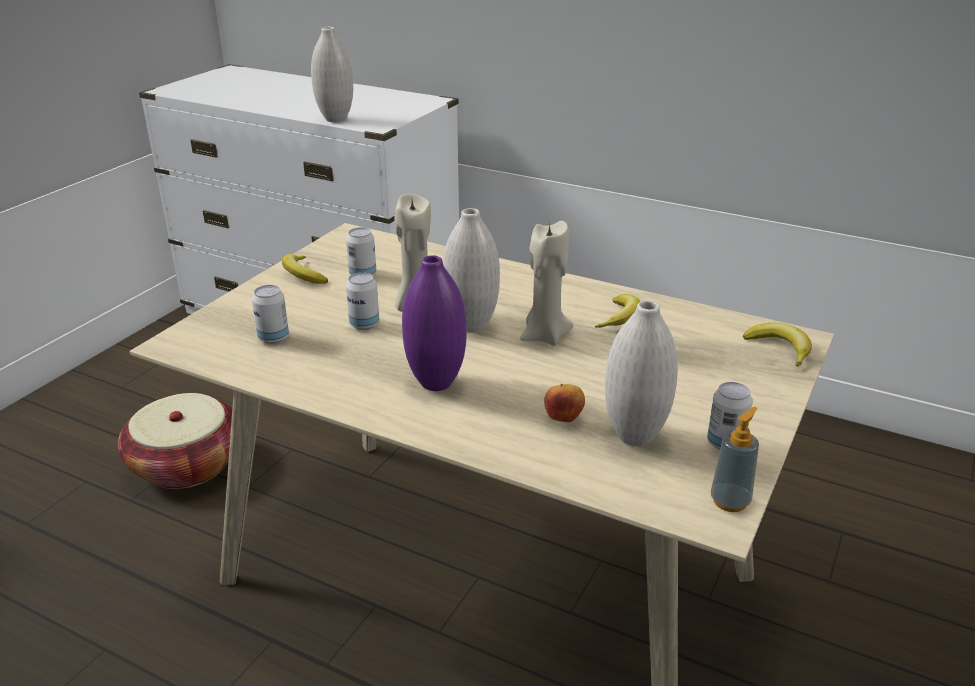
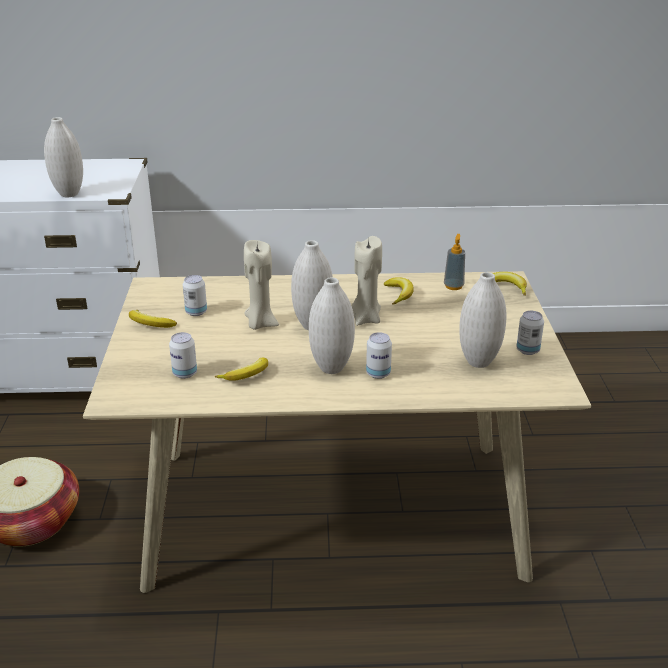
camera: 30 degrees left, 0 degrees up
can [346,272,379,330] -> can moved to [366,333,392,379]
purple vase [402,255,467,391] -> white vase [309,277,355,374]
apple [544,384,585,422] -> none
soap dispenser [711,407,759,512] -> soap dispenser moved to [444,234,465,290]
none -> banana [215,357,268,381]

